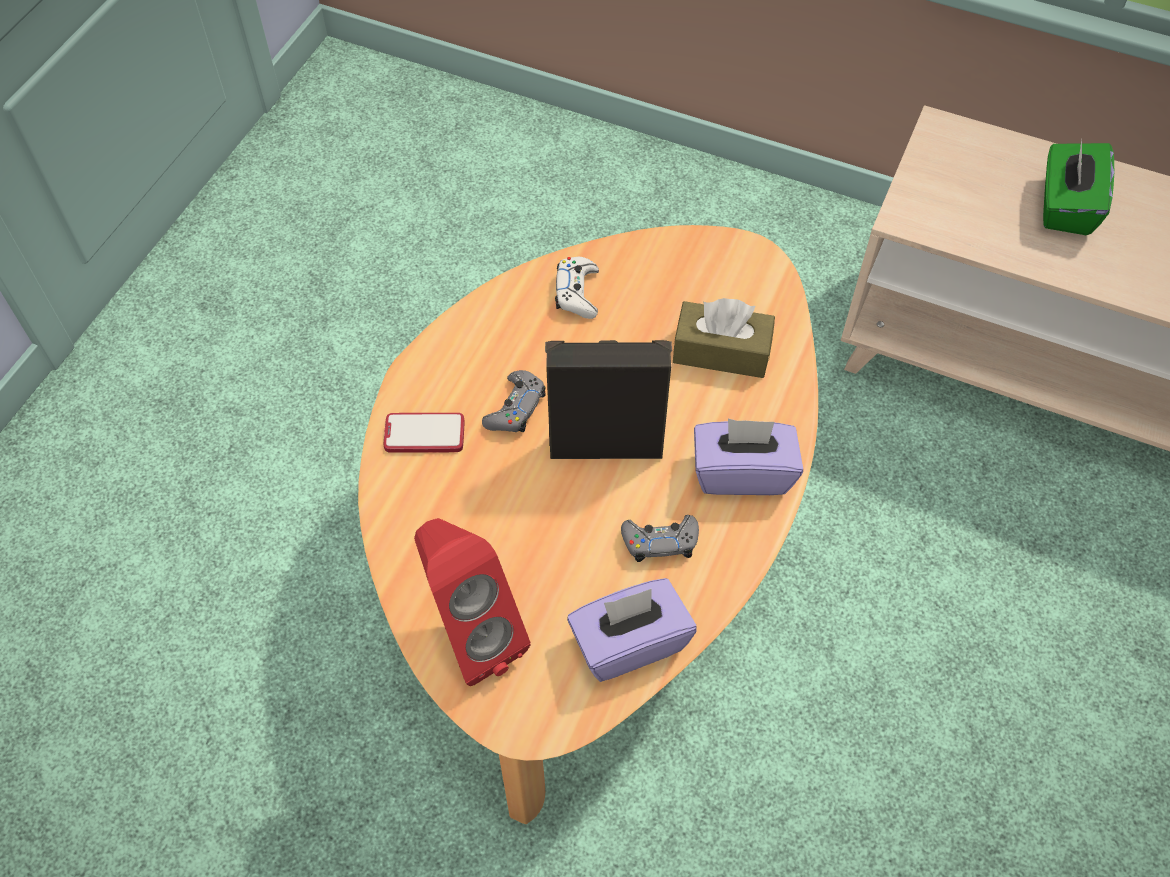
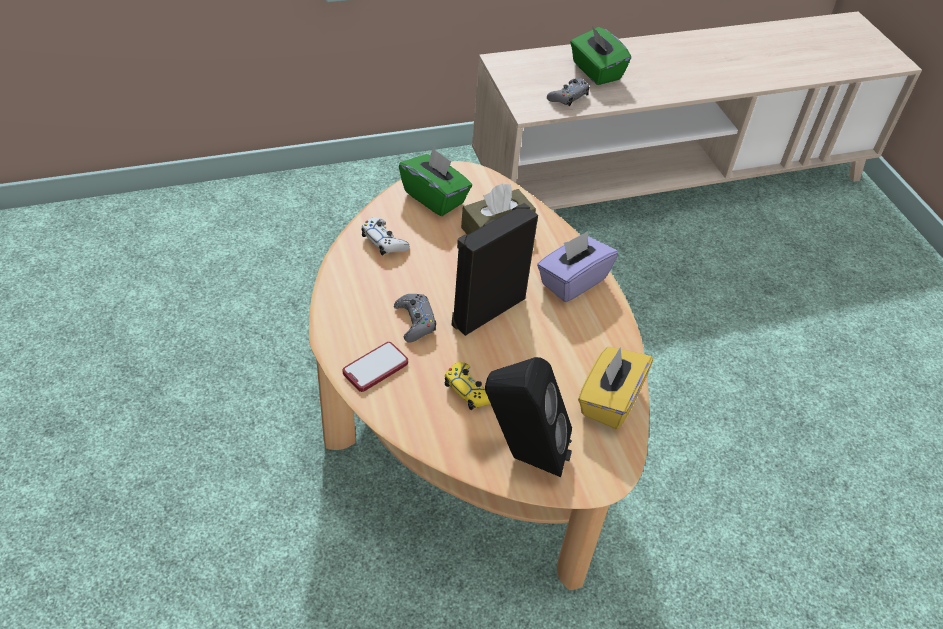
camera: 45 degrees left, 10 degrees down
red speaker [414,518,530,686] -> black speaker [485,357,572,477]
purple tissue box [567,578,697,682] -> yellow tissue box [578,346,653,429]
grey game controller [621,515,699,562] -> grey game controller moved to [547,78,590,106]
none -> green tissue box [399,148,472,216]
none -> yellow game controller [445,362,491,410]

